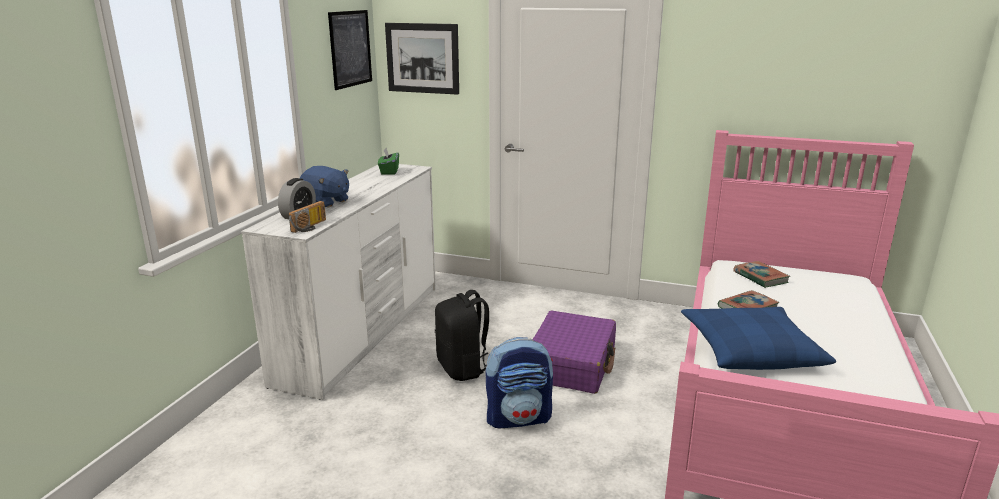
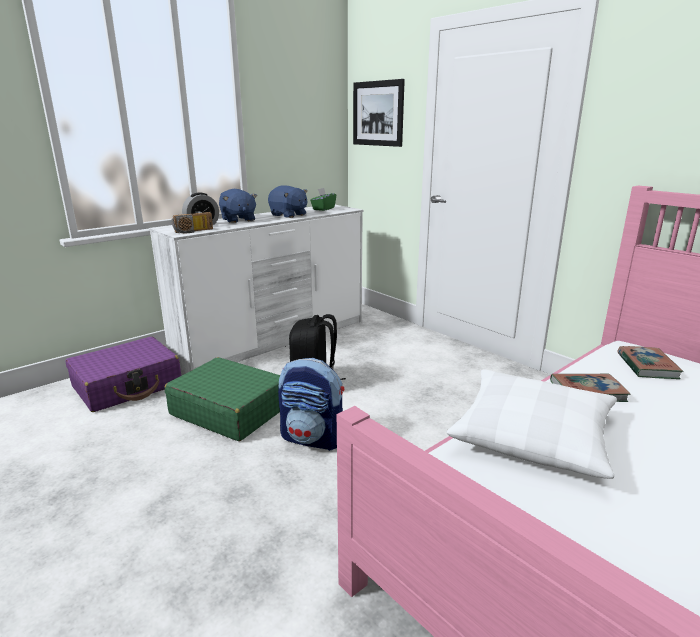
camera: 30 degrees right, 0 degrees up
picture [328,10,372,90] -> none
purple suitcase [532,311,616,394] -> purple suitcase moved to [65,337,182,412]
blue pillow [681,307,836,370] -> white pillow [447,369,617,479]
none -> green suitcase [165,357,280,441]
none -> blue plush toy [268,185,308,218]

